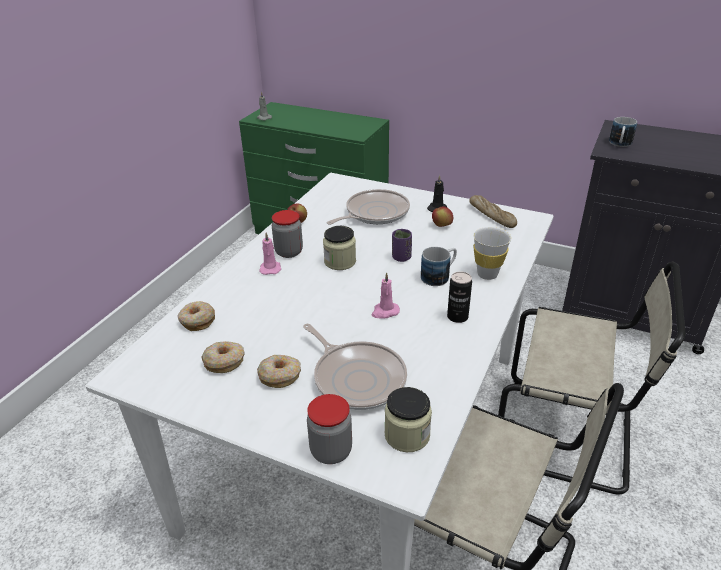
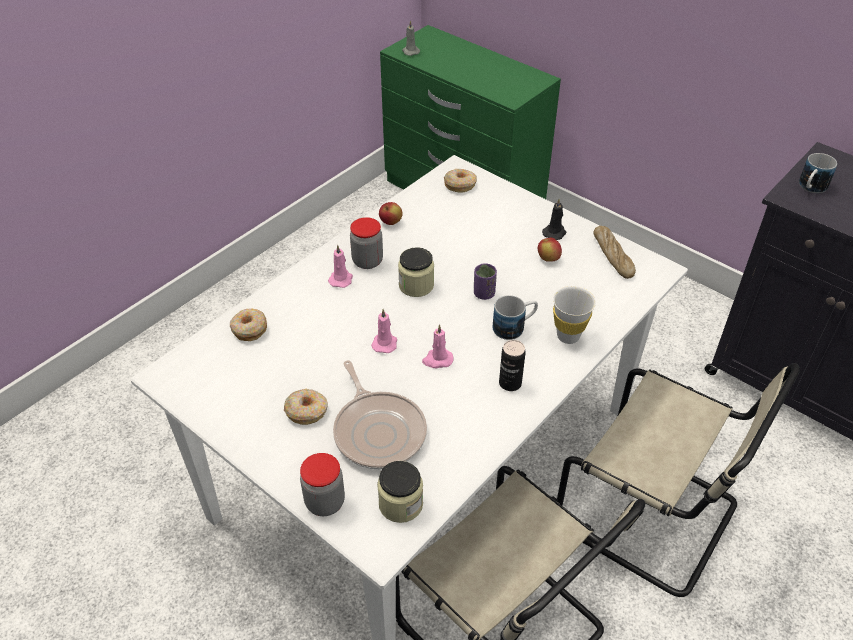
camera: 15 degrees right, 10 degrees up
donut [201,341,245,373] -> donut moved to [444,169,477,193]
frying pan [327,189,410,225] -> none
none -> pink candle [371,309,397,353]

